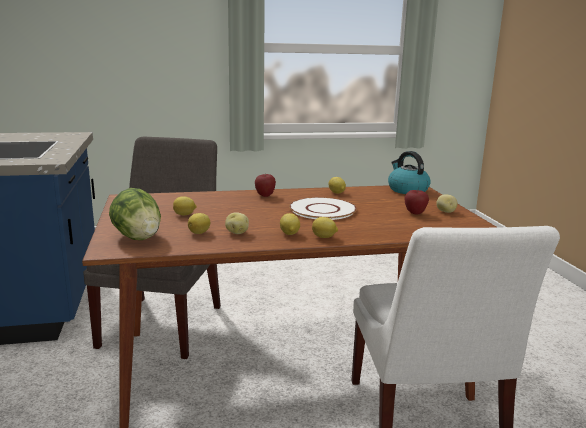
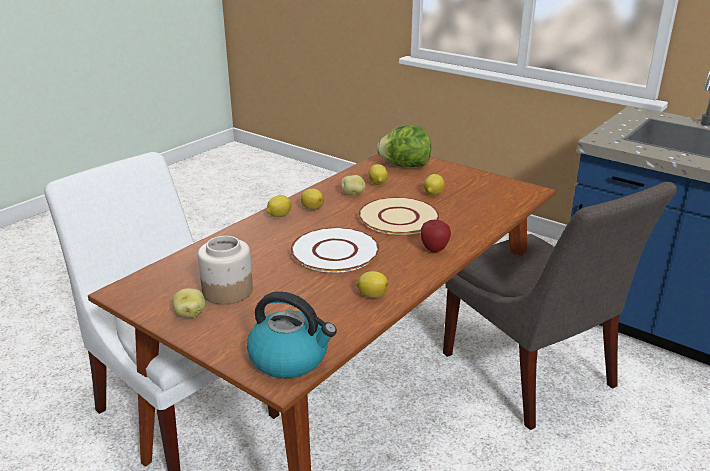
camera: 140 degrees right, 10 degrees up
apple [404,190,429,214] -> jar [198,236,253,305]
none -> beige plate [358,197,440,235]

